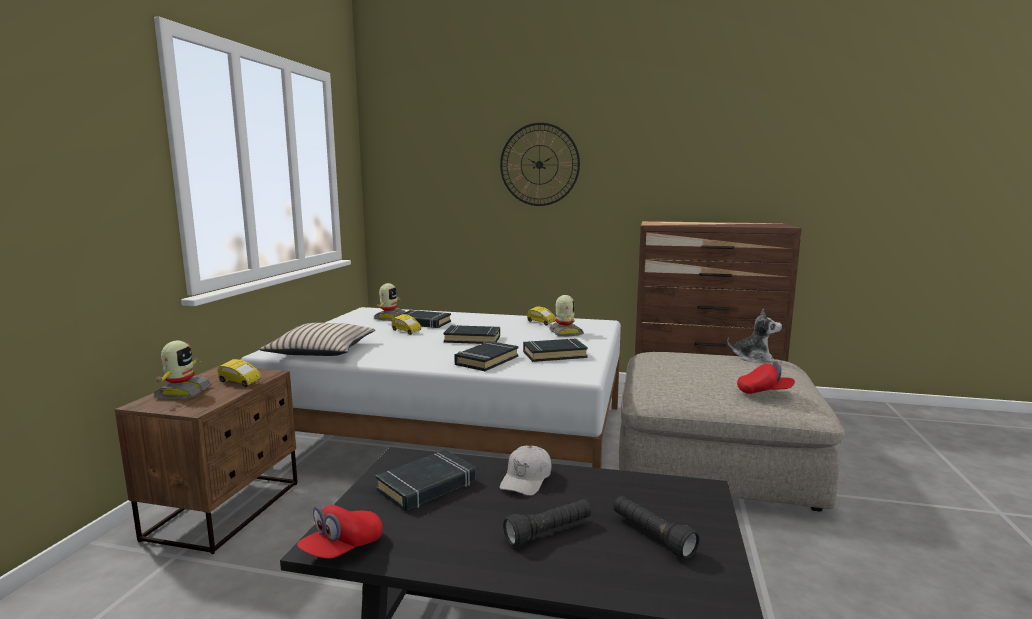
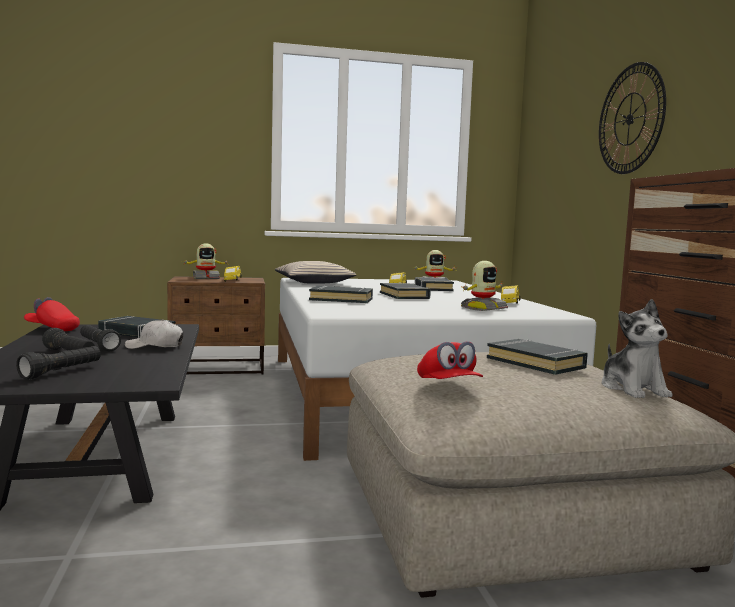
camera: 65 degrees right, 5 degrees down
black book [523,338,588,362] -> black book moved to [487,339,588,375]
none -> black flashlight [80,325,121,351]

